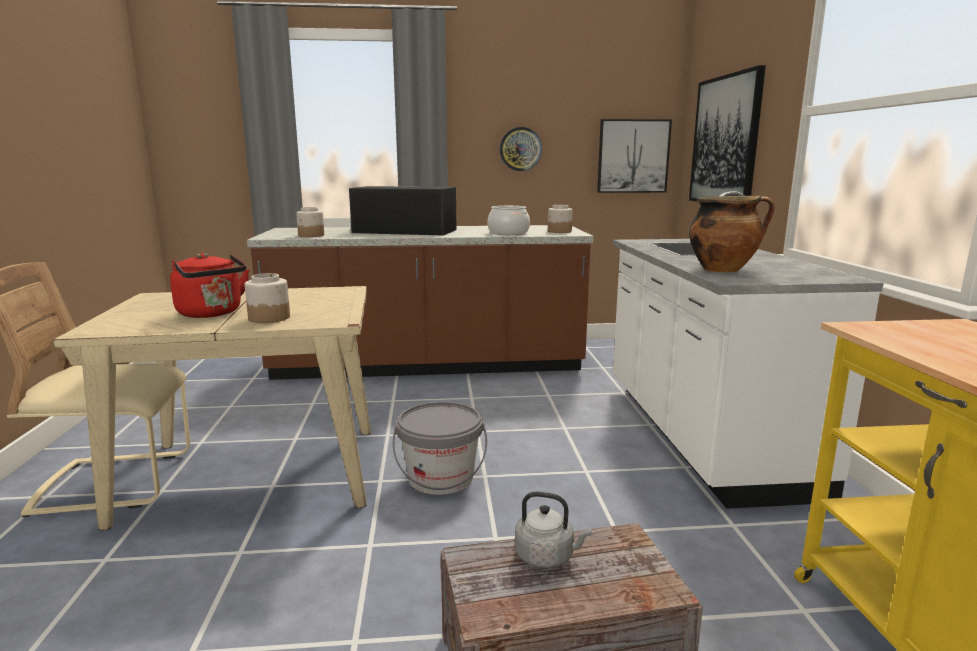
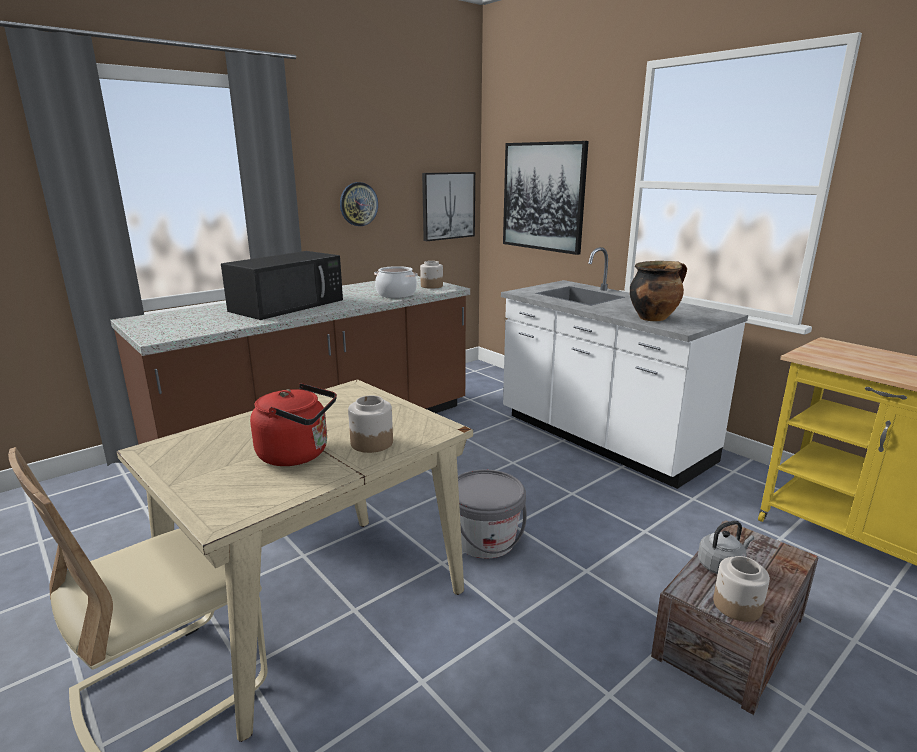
camera: 35 degrees left, 5 degrees up
jar [296,207,324,237] -> jar moved to [713,556,770,622]
black microwave [349,186,457,235] -> black microwave turned 150 degrees clockwise [221,251,343,320]

